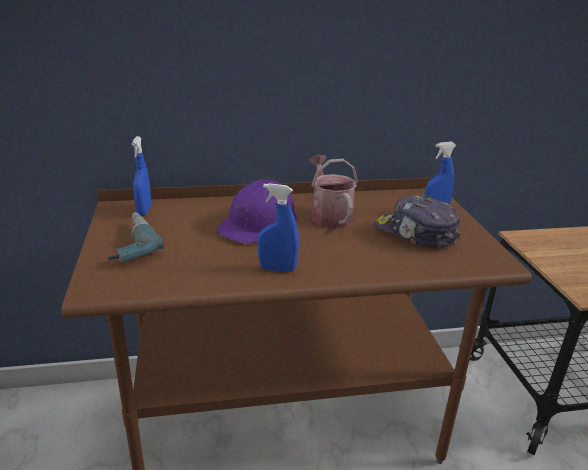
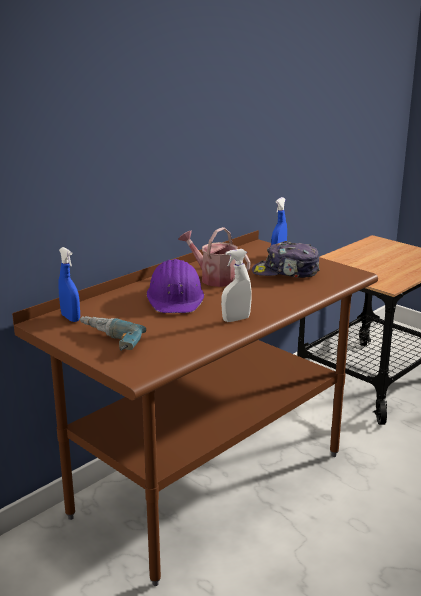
camera: 35 degrees left, 5 degrees down
blue spray bottle [258,183,299,272] -> white spray bottle [221,249,252,322]

